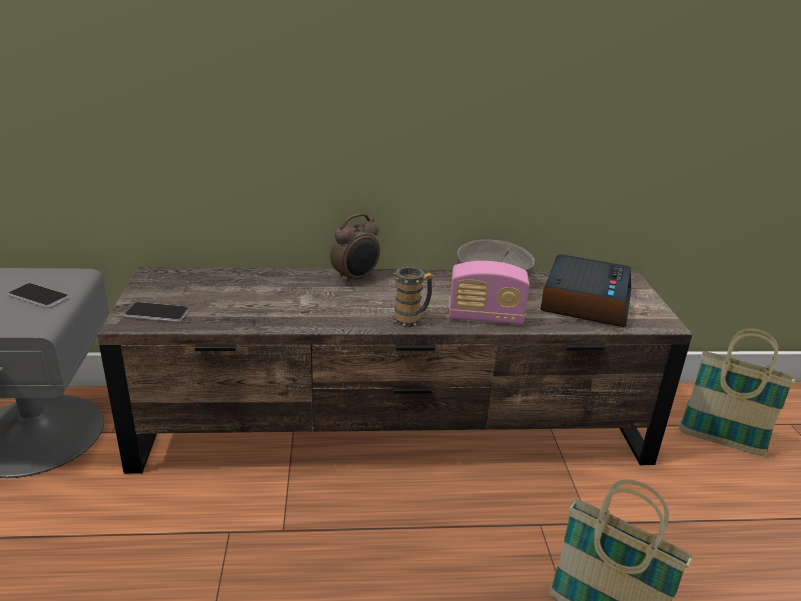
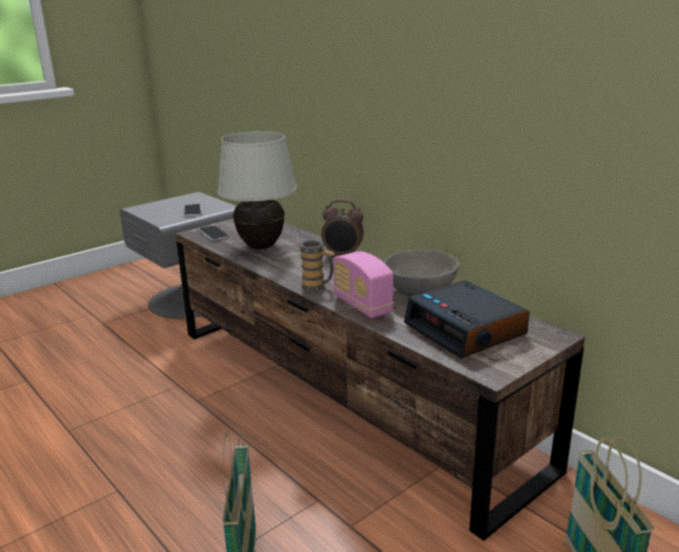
camera: 55 degrees right, 5 degrees down
alarm clock [541,254,631,327] -> alarm clock turned 75 degrees clockwise [404,281,530,358]
none -> white table lamp [217,131,297,249]

